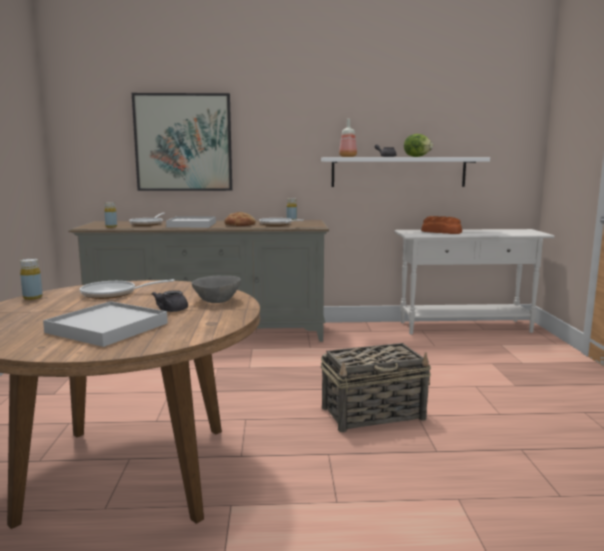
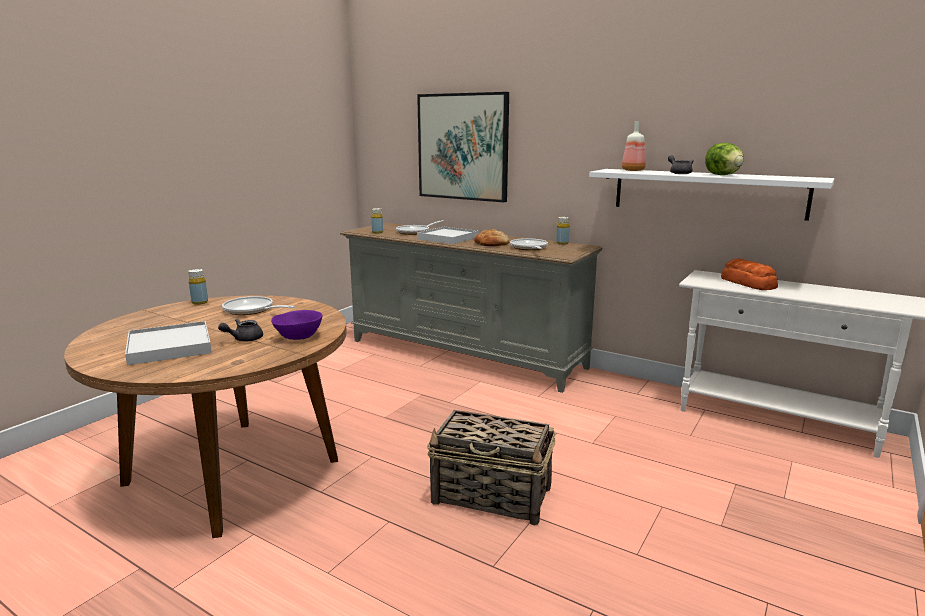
camera: 35 degrees right, 5 degrees up
grey bowl [191,276,241,303] -> purple bowl [271,310,323,340]

